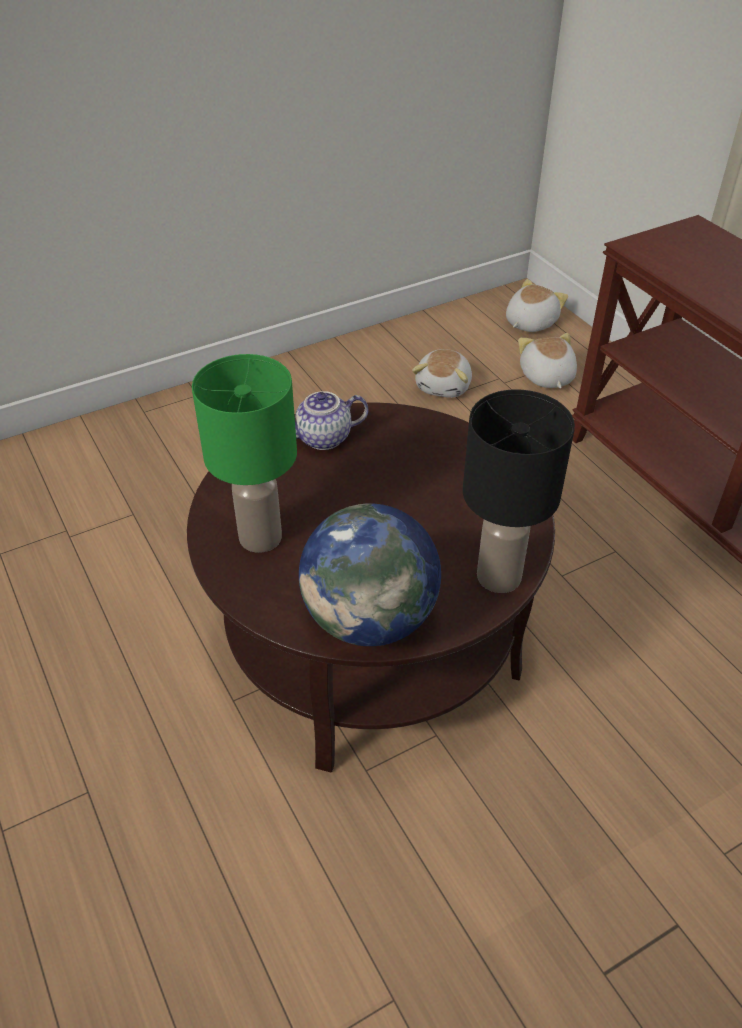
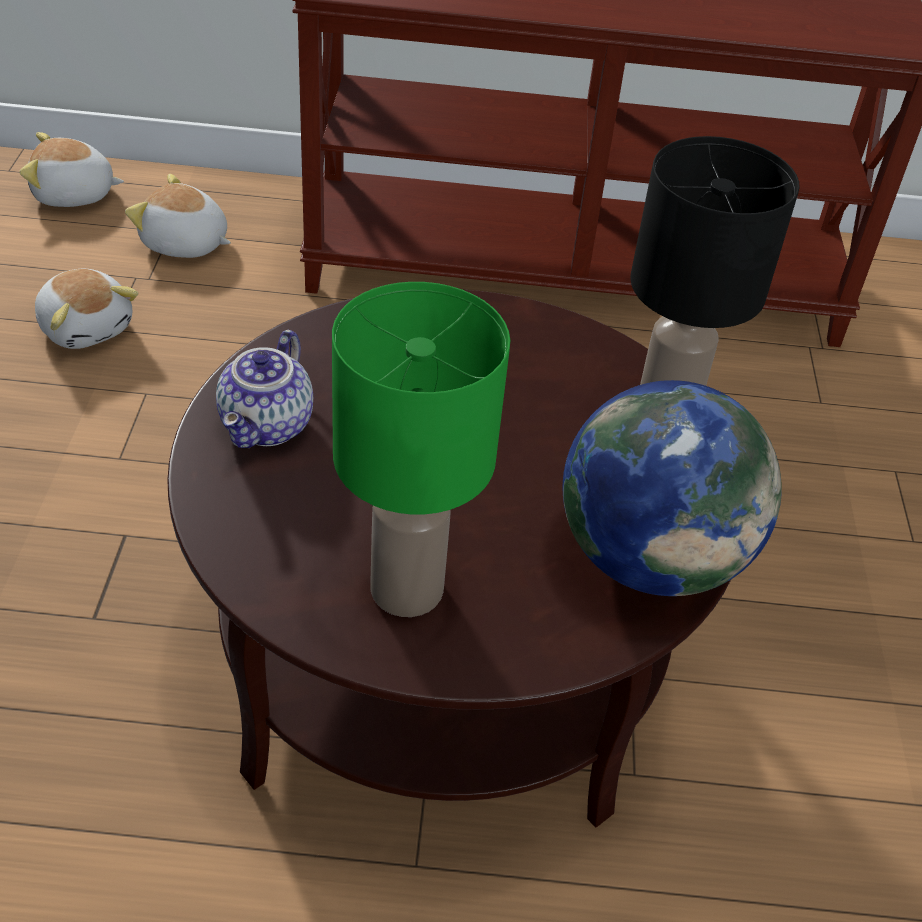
camera: 60 degrees left, 0 degrees up
plush toy [506,279,568,332] -> plush toy turned 75 degrees counterclockwise [19,132,124,207]

